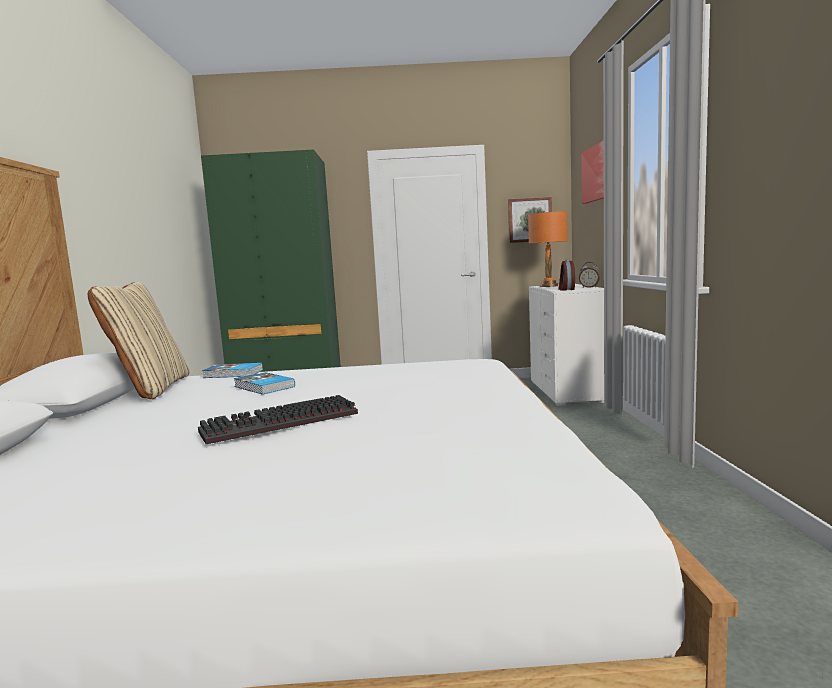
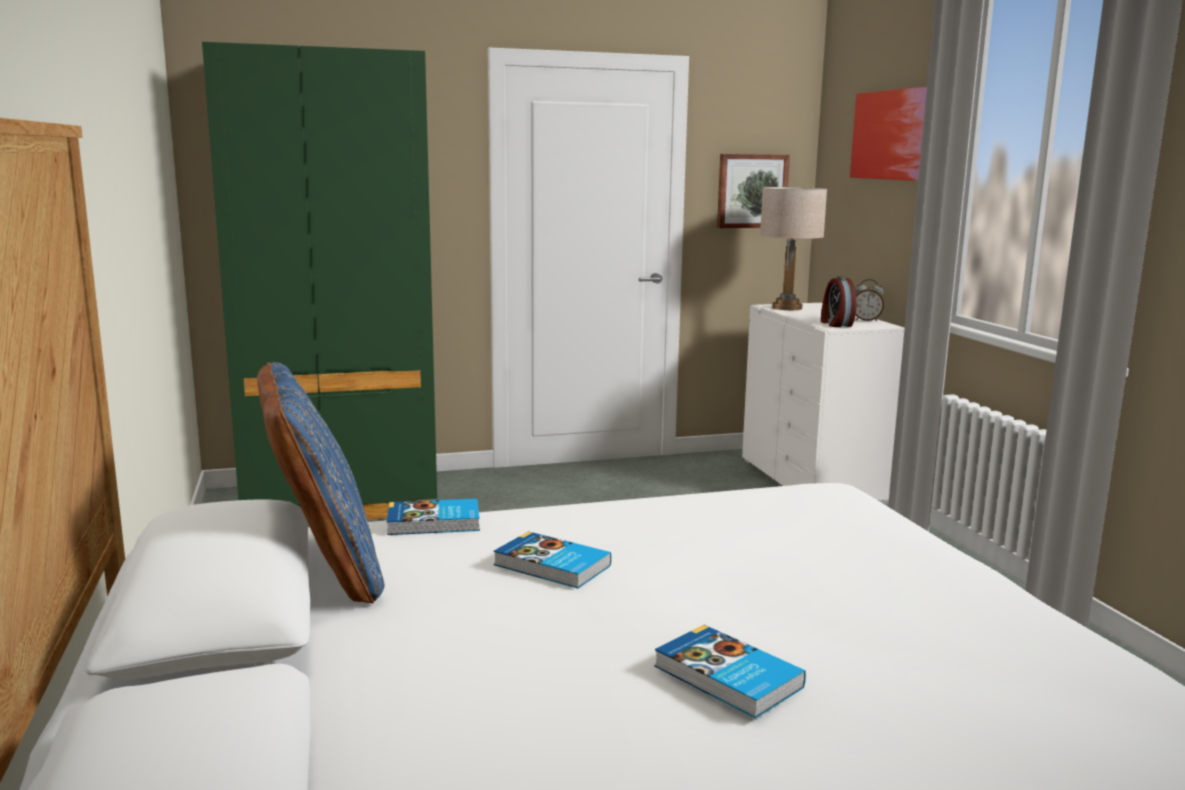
camera: 15 degrees left, 5 degrees up
beige pillow [88,282,190,399] -> blue pillow [257,362,384,603]
keyboard [198,395,358,444] -> book [654,625,806,719]
orange table lamp [528,211,568,287] -> beige table lamp [760,187,827,310]

